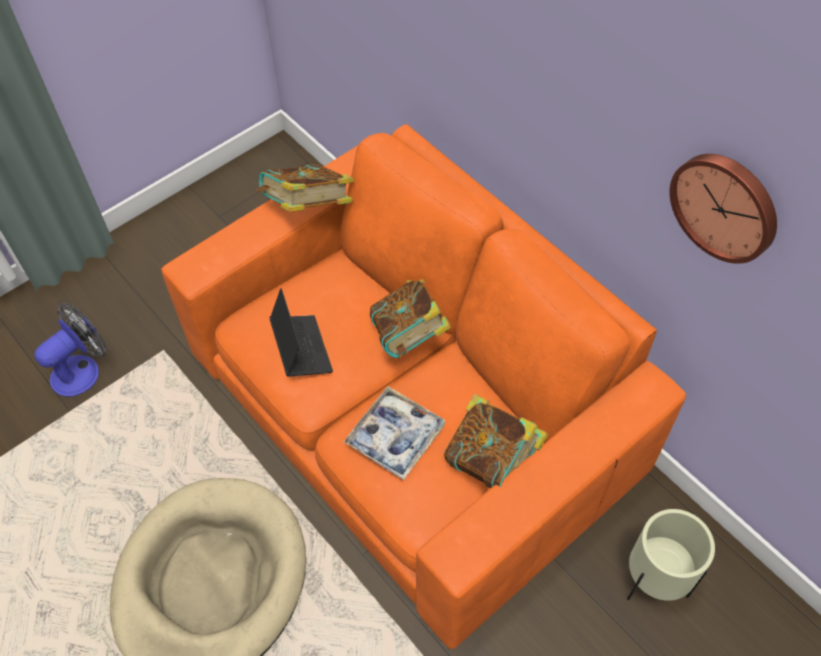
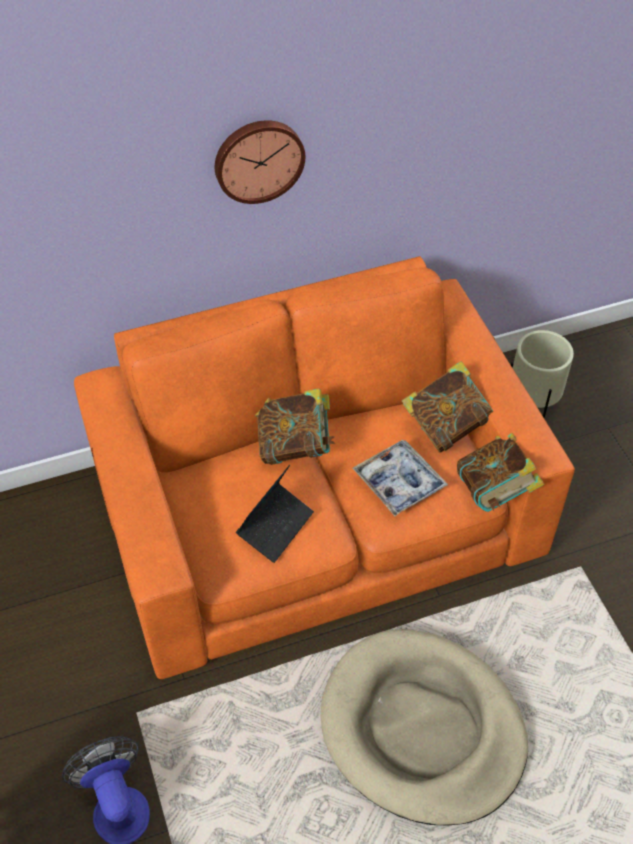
camera: 70 degrees left, 5 degrees down
book [256,164,354,212] -> book moved to [457,433,544,512]
laptop [269,288,333,377] -> laptop turned 120 degrees clockwise [236,465,314,563]
wall clock [669,154,777,264] -> wall clock moved to [215,120,305,204]

